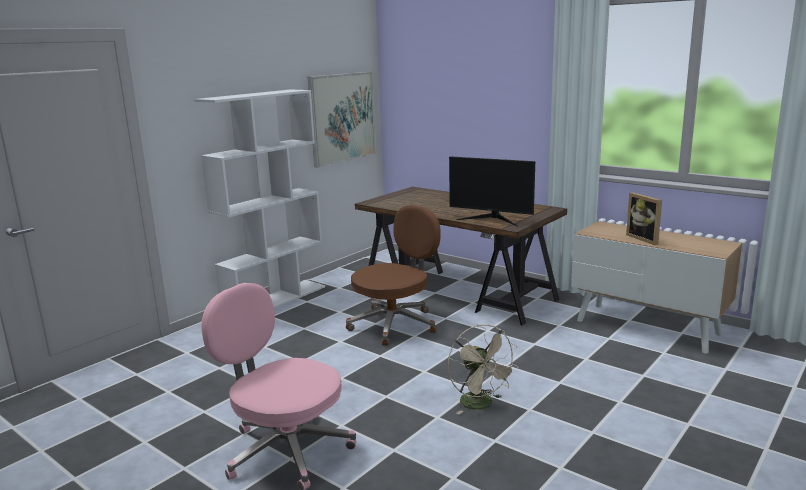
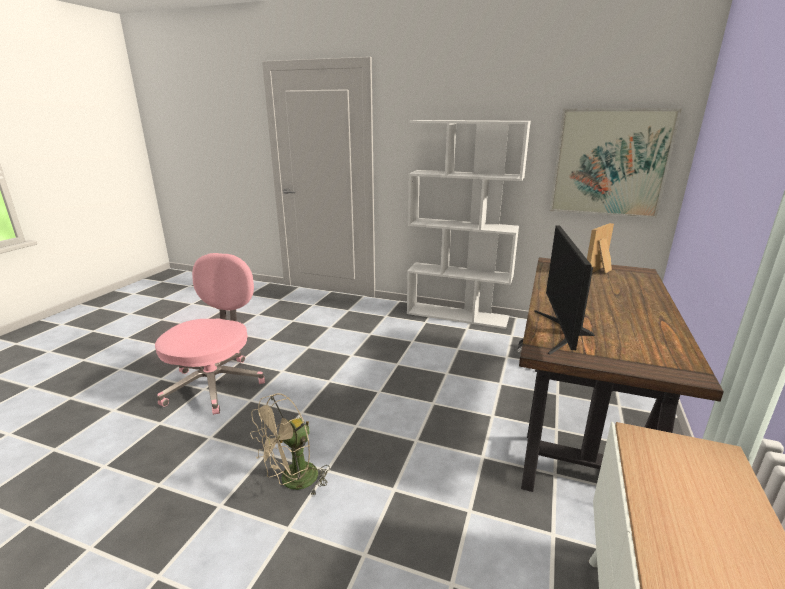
camera: 70 degrees right, 5 degrees up
brown office chair [346,205,441,346] -> none
picture frame [626,192,662,245] -> picture frame moved to [587,223,614,273]

